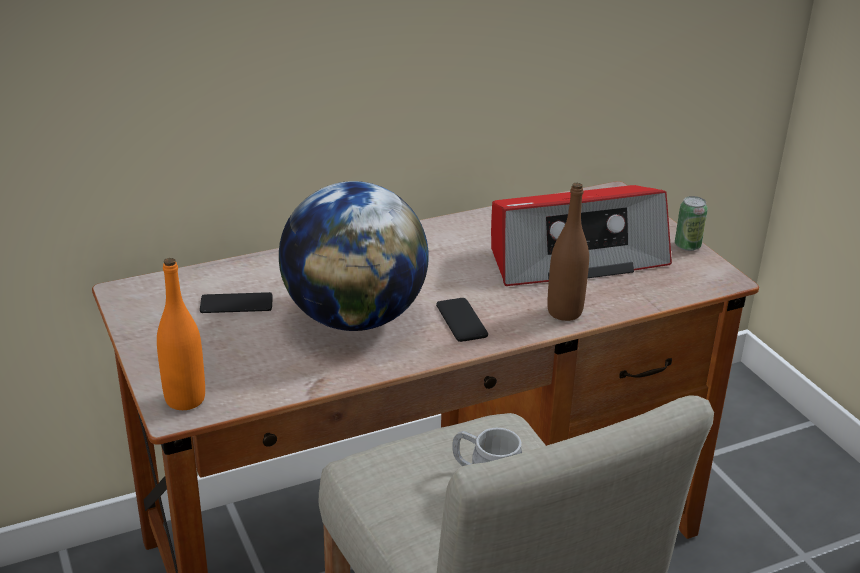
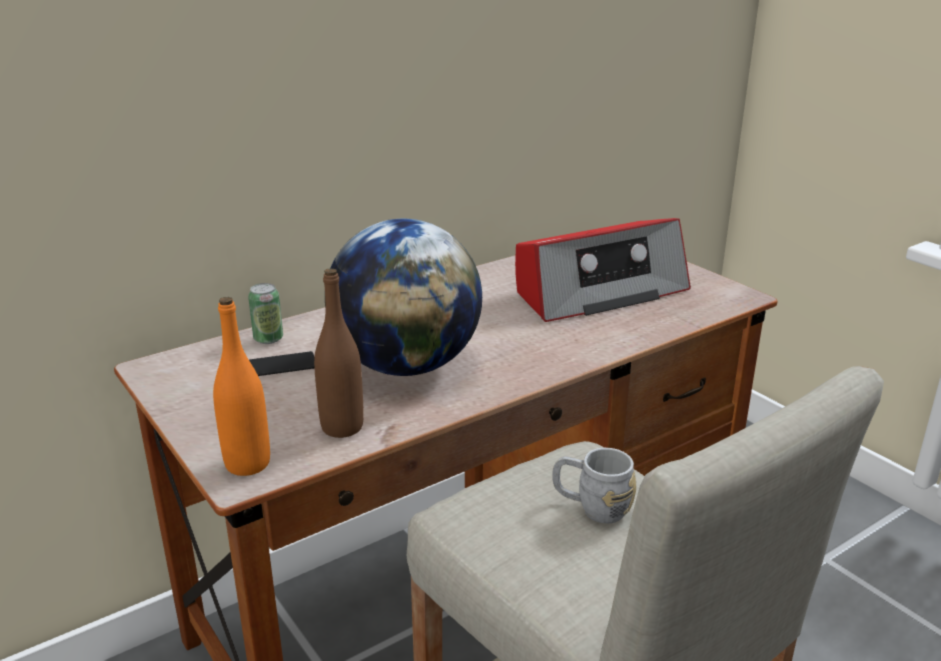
camera: 10 degrees left, 5 degrees down
phone [436,298,488,342] -> none
brown bottle [547,183,589,321] -> brown bottle moved to [314,268,364,438]
can [675,196,708,251] -> can moved to [248,283,283,344]

